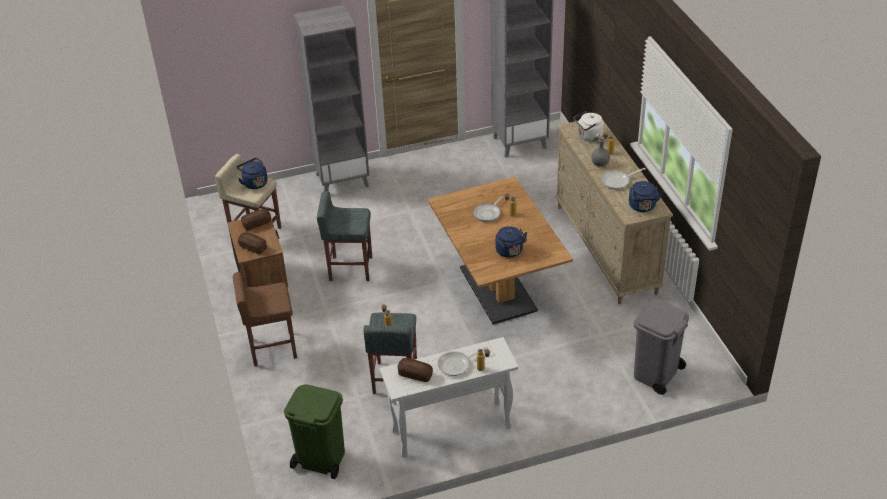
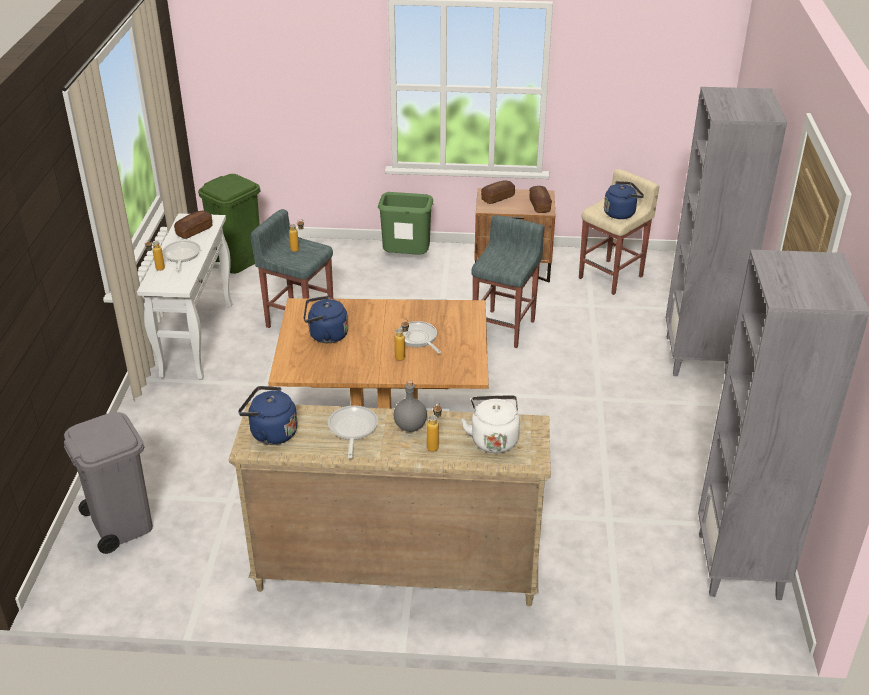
camera: 110 degrees right, 5 degrees down
brown stool [233,272,297,366] -> green trash can [378,192,433,255]

